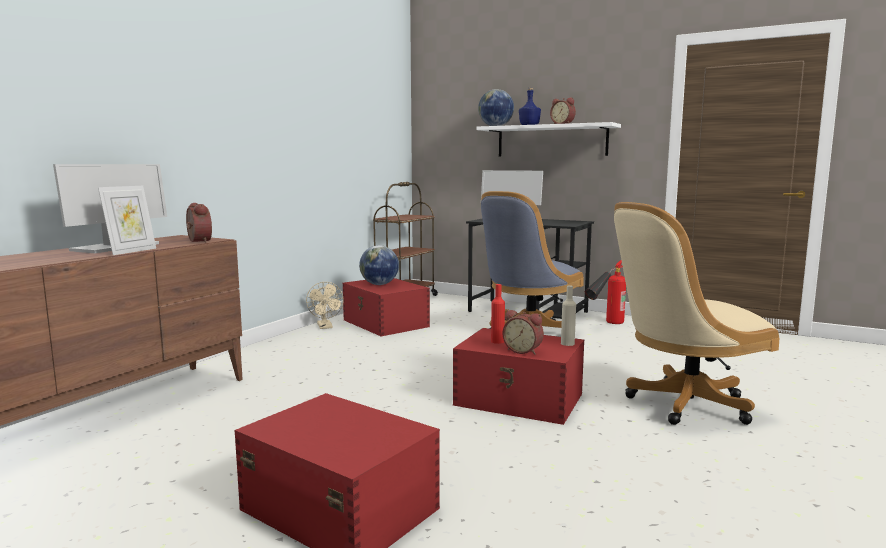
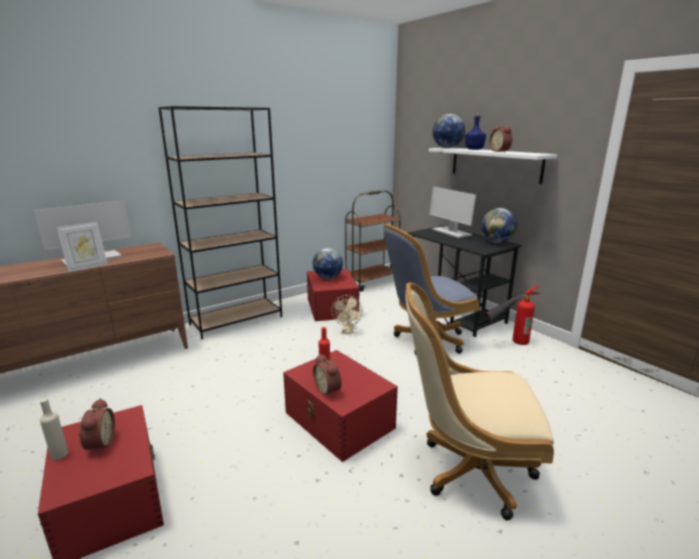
camera: 25 degrees right, 10 degrees up
alarm clock [186,203,212,243] -> alarm clock moved to [78,398,115,455]
beige fan [306,282,344,329] -> beige fan moved to [331,295,363,334]
beige bottle [561,286,576,346] -> beige bottle moved to [40,398,68,460]
none -> beige bookcase [158,106,282,339]
none -> globe [481,208,517,243]

